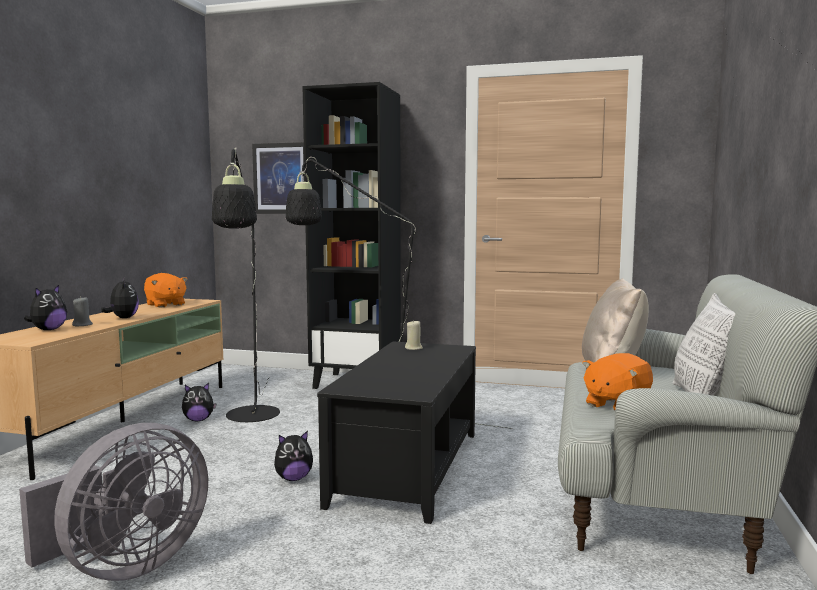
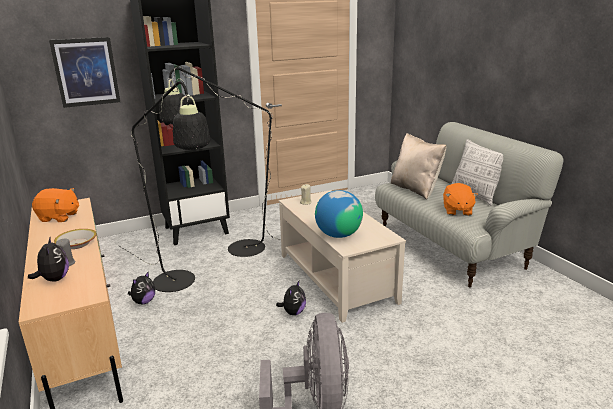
camera: 40 degrees left, 15 degrees up
plush toy [101,278,139,318] -> bowl [54,229,97,249]
black coffee table [317,341,476,524] -> beige coffee table [279,190,406,323]
none -> globe [315,190,363,238]

